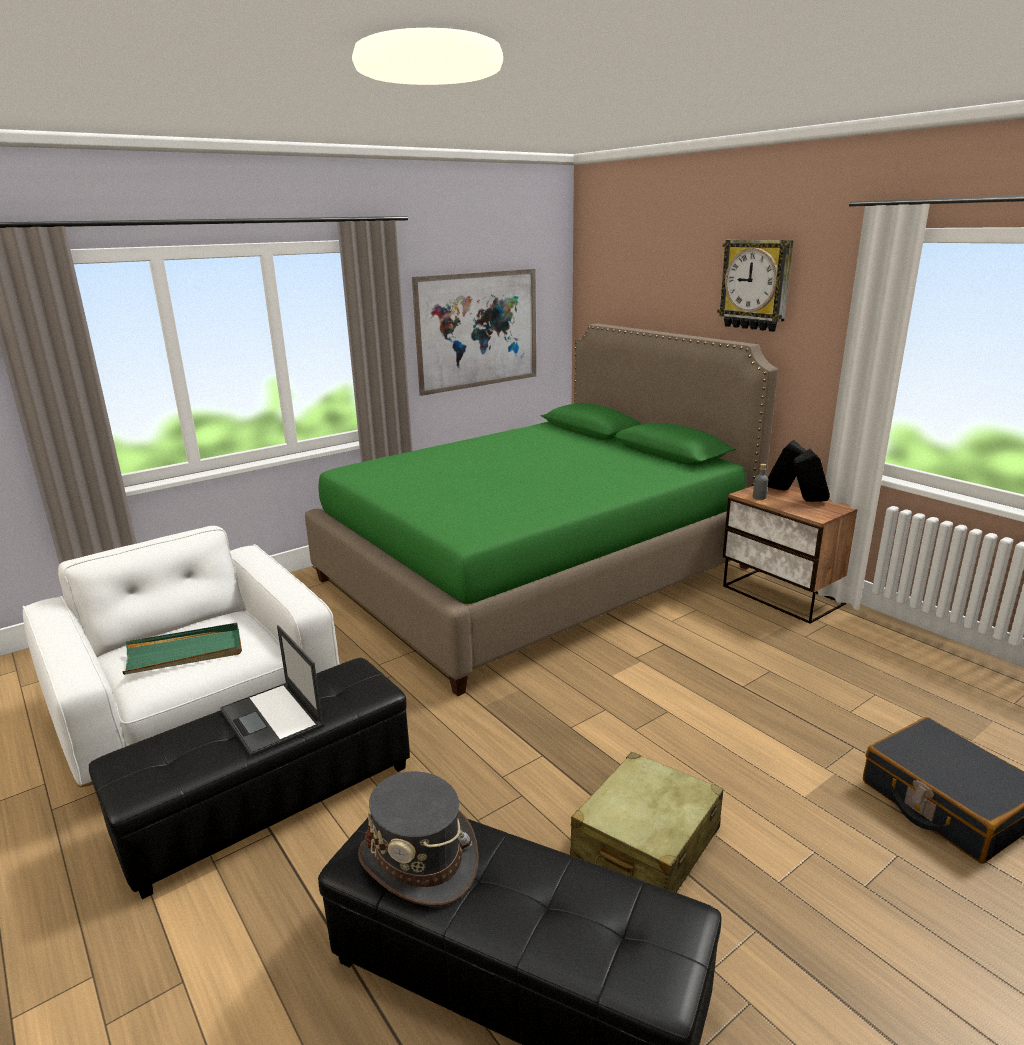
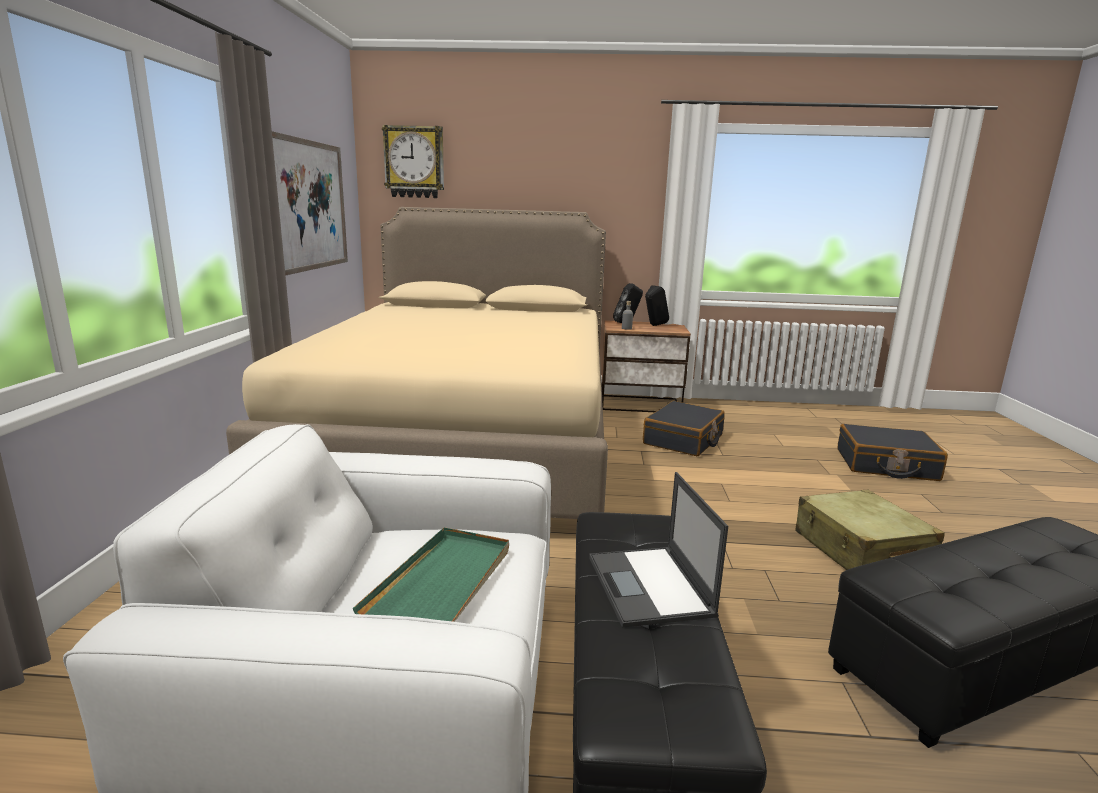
camera: 50 degrees left, 5 degrees down
laptop [220,625,324,757] -> laptop turned 75 degrees clockwise [589,472,728,628]
green bed [305,324,778,696] -> beige bed [226,207,608,519]
grey hat [358,771,479,906] -> none
wall clock [717,240,794,332] -> wall clock moved to [382,125,444,198]
none -> black suitcase [643,401,725,456]

